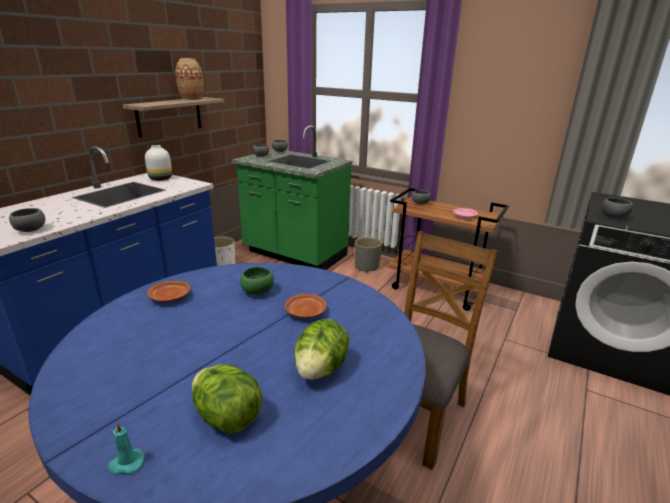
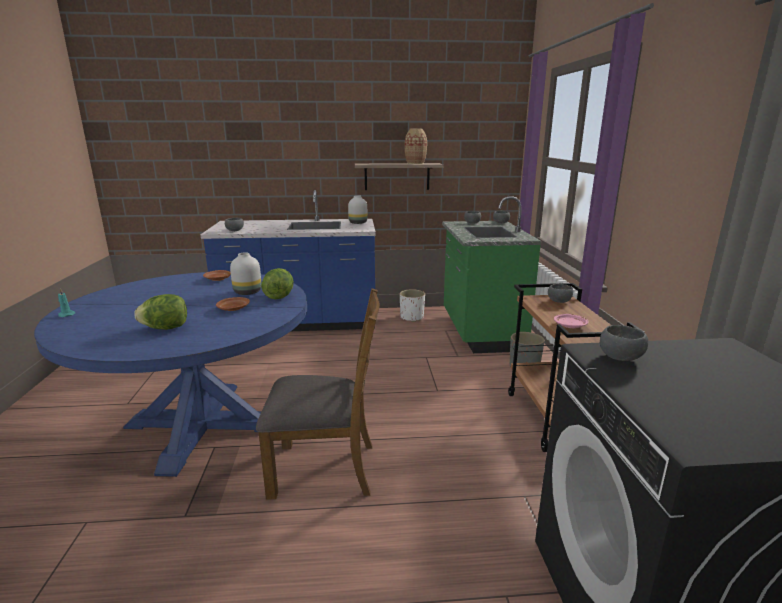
camera: 55 degrees right, 5 degrees down
lettuce [192,364,262,434] -> lettuce moved to [261,268,294,300]
green bowl [240,267,274,295] -> white vase [230,252,261,295]

